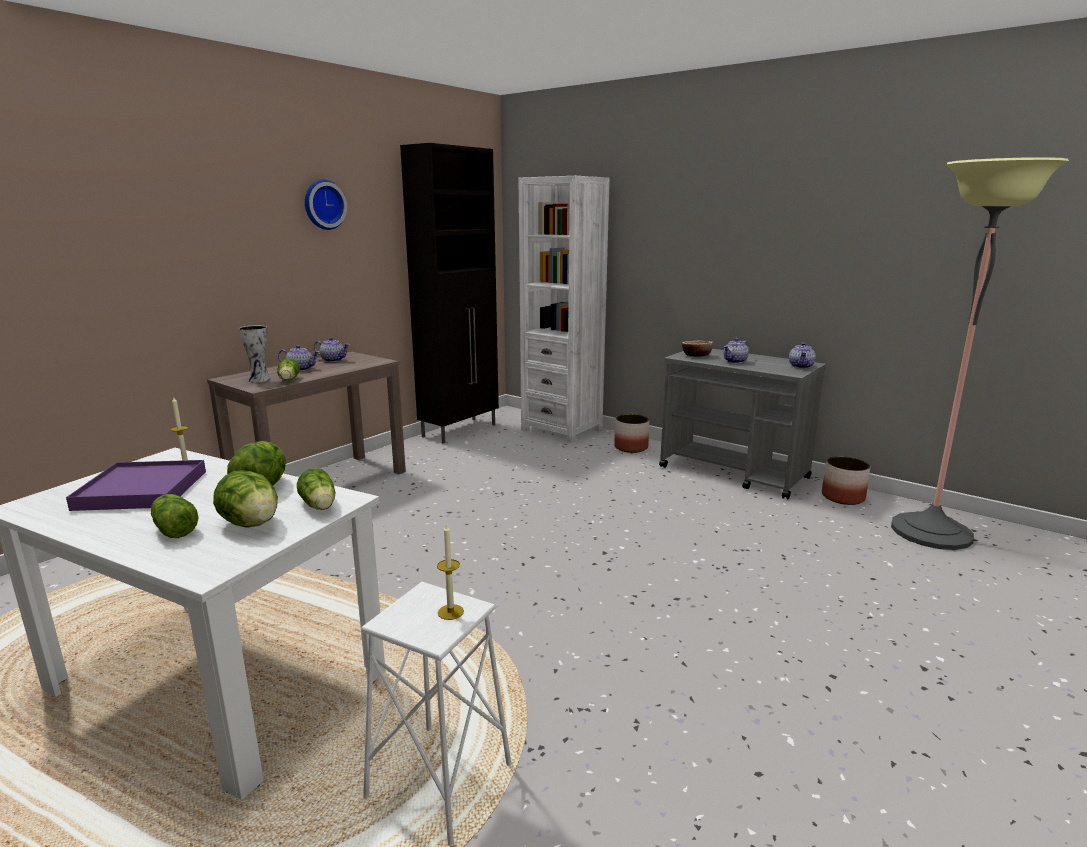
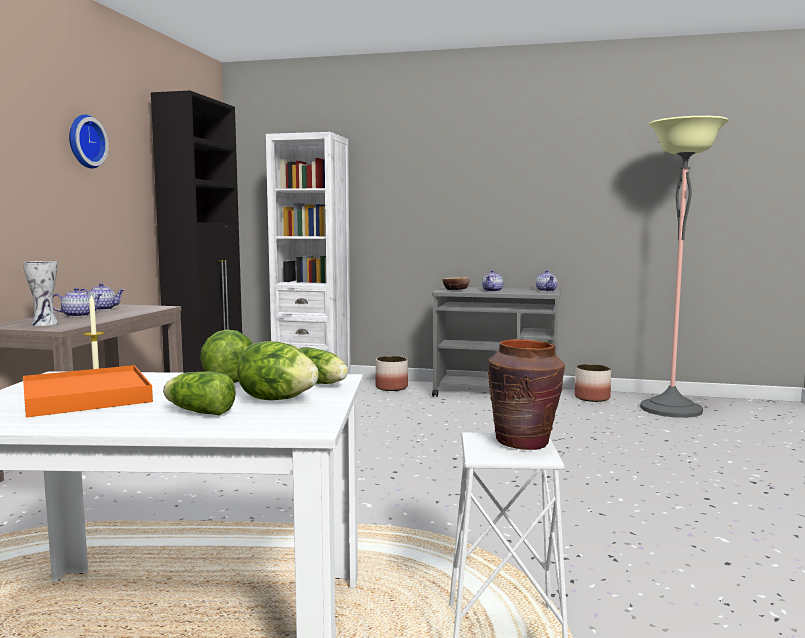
camera: 25 degrees left, 10 degrees down
purple tray [66,460,206,511] -> orange tray [23,365,153,418]
lettuce [277,358,300,381] -> none
candle [437,523,464,620] -> brown vase [488,339,565,450]

